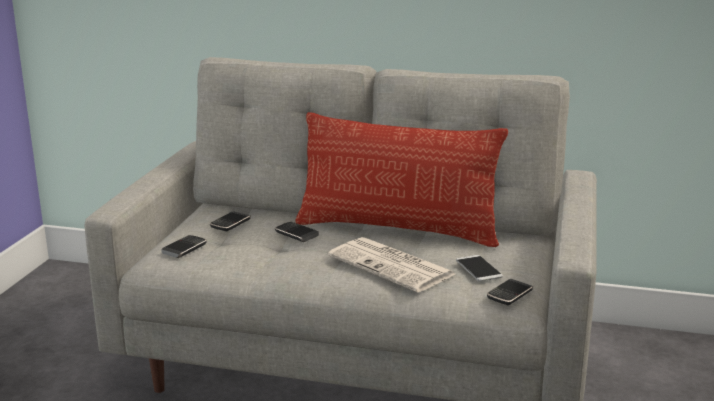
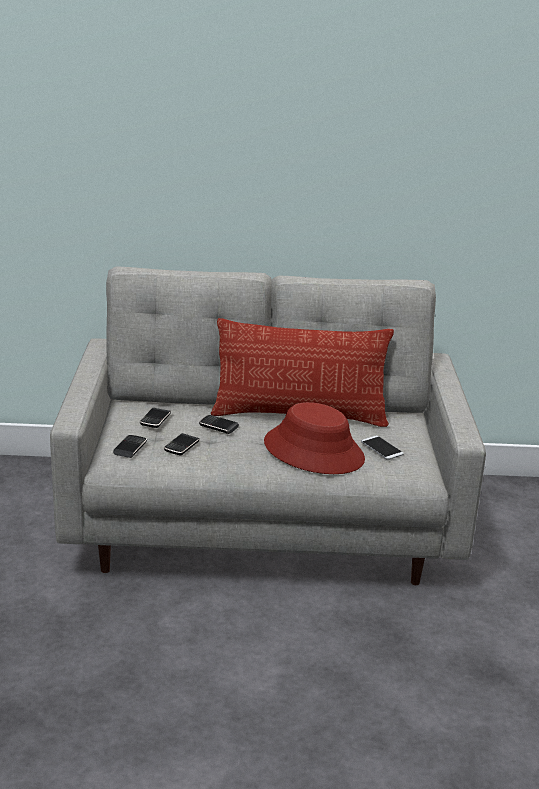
camera: 15 degrees left, 5 degrees up
newspaper [328,237,455,293] -> red hat [264,402,365,474]
phone [487,279,533,305] -> phone moved to [164,433,200,456]

